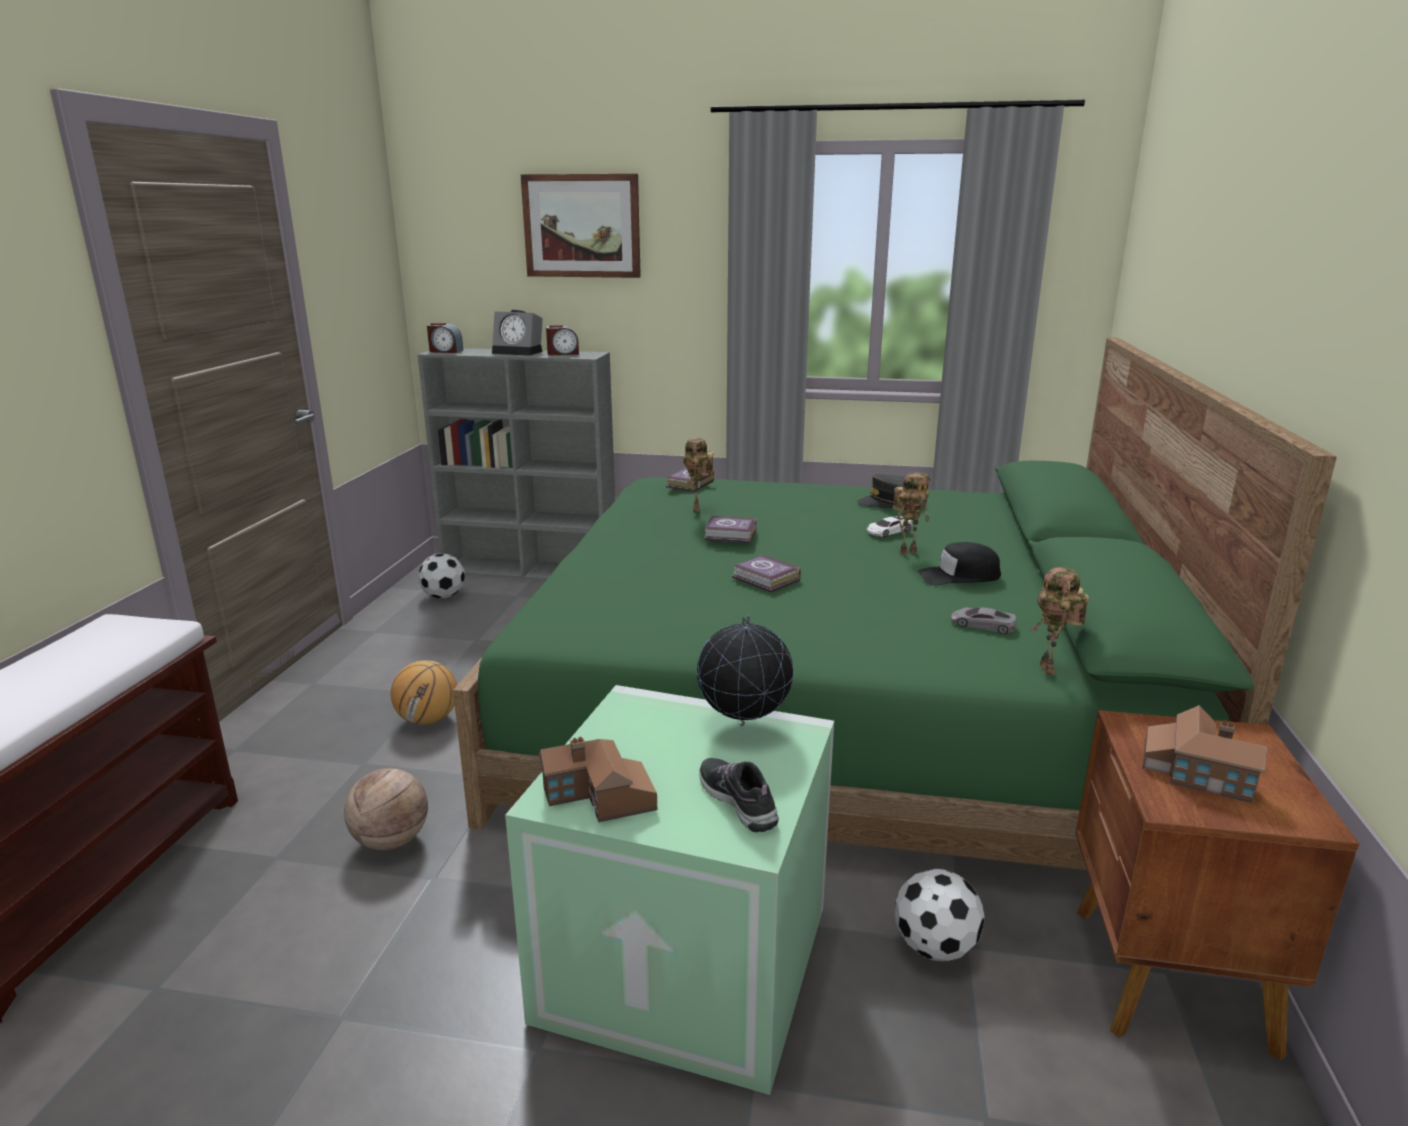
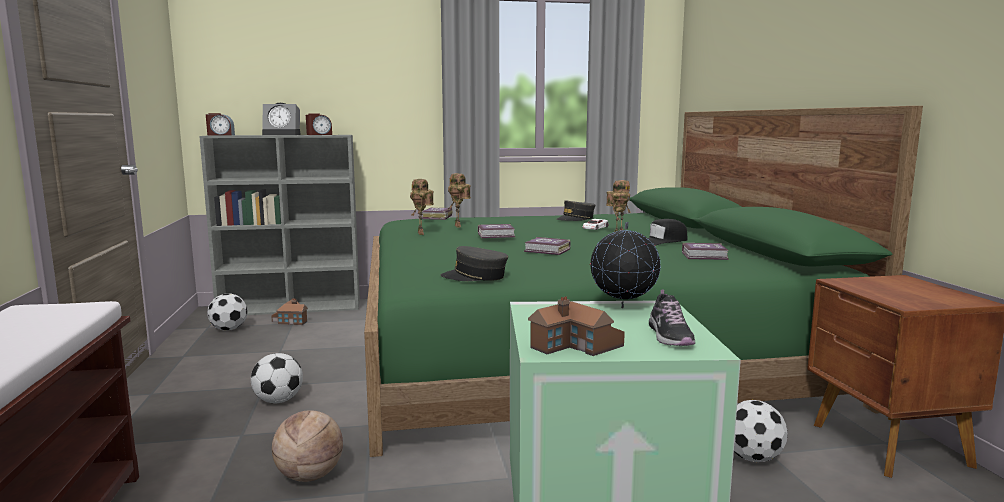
camera: 20 degrees left, 10 degrees down
basketball [391,660,457,725] -> football [251,353,303,403]
picture [520,174,641,278] -> none
shoe [699,758,779,832] -> shoe turned 135 degrees counterclockwise [649,289,695,346]
grey toy car [951,607,1016,634] -> book [682,243,729,260]
toy robot [1030,567,1089,676] -> toy robot moved to [410,179,434,235]
toy house [1142,705,1267,804] -> toy house moved to [271,298,308,325]
none -> grey cap [441,246,508,281]

